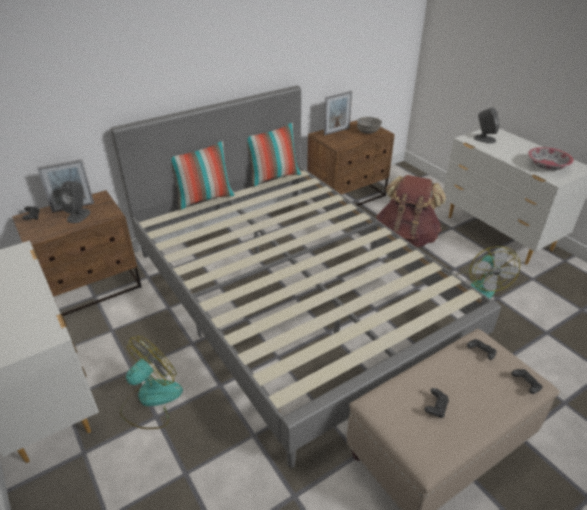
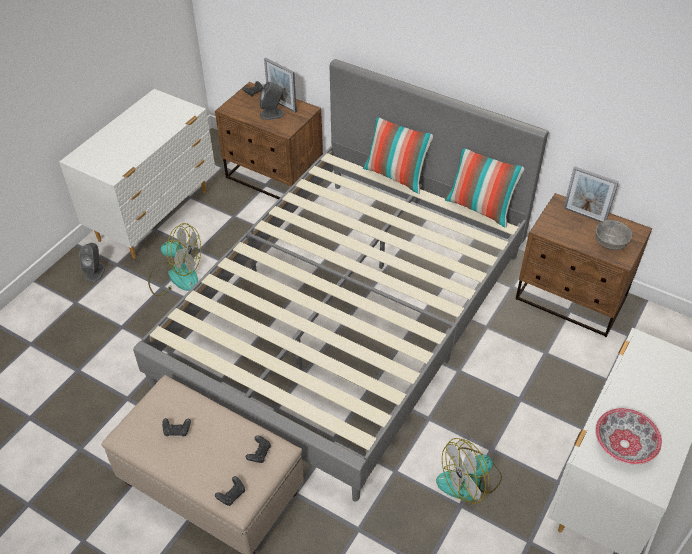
camera: 65 degrees right, 10 degrees up
brown backpack [376,175,446,247] -> none
grey speaker [474,107,500,144] -> grey speaker moved to [79,243,105,282]

